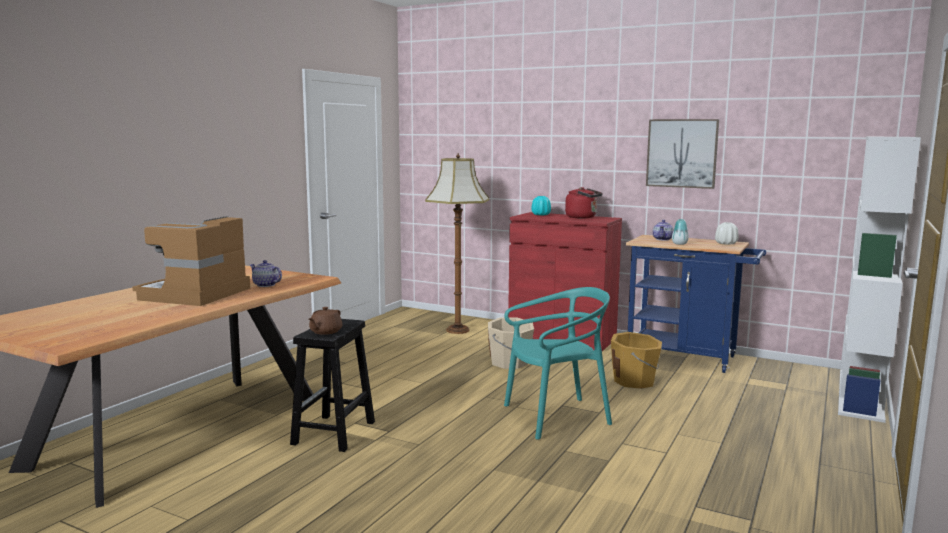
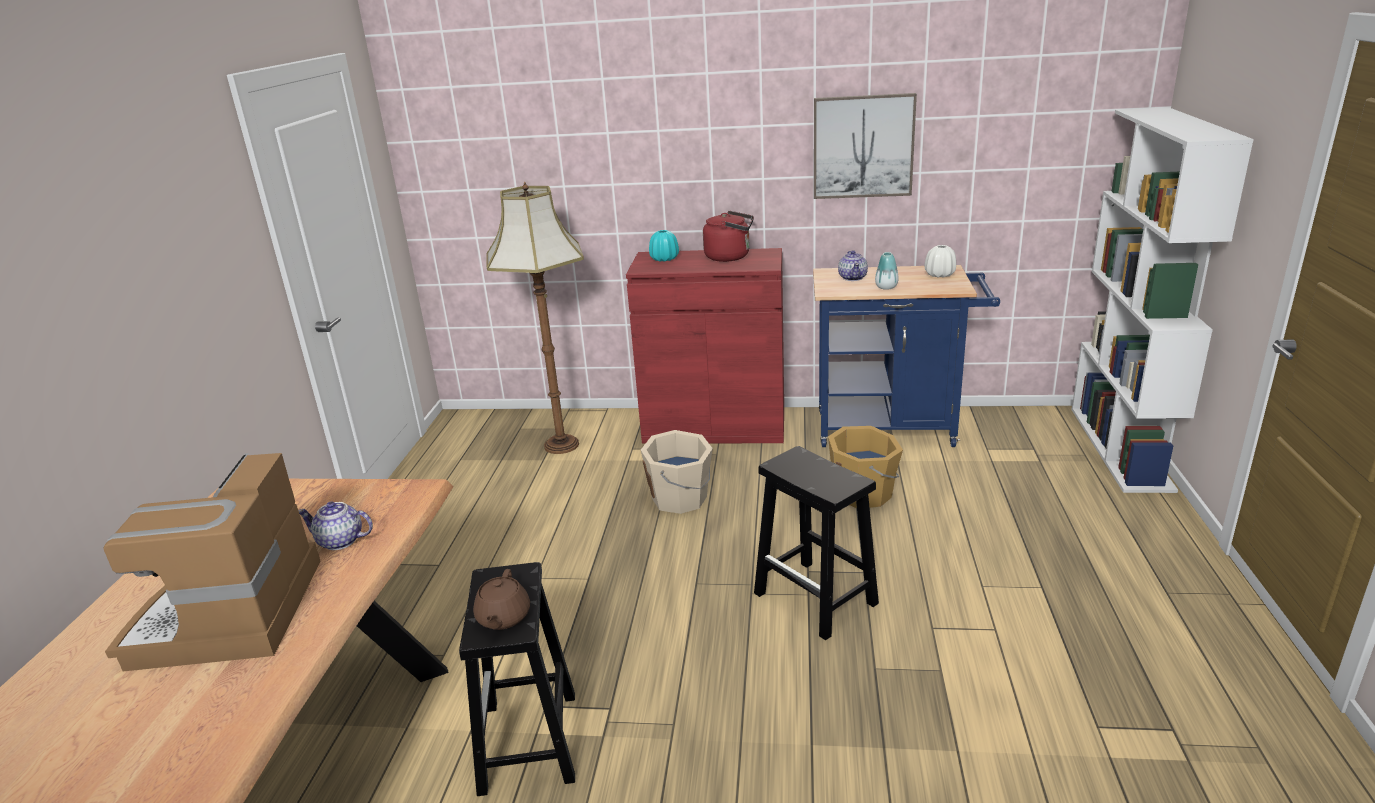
camera: 20 degrees left, 15 degrees up
turquoise chair [504,287,612,440] -> black stool [754,446,879,640]

